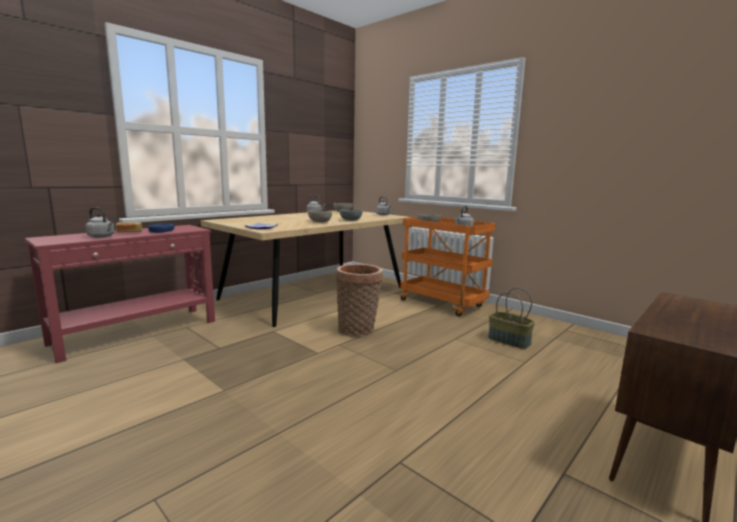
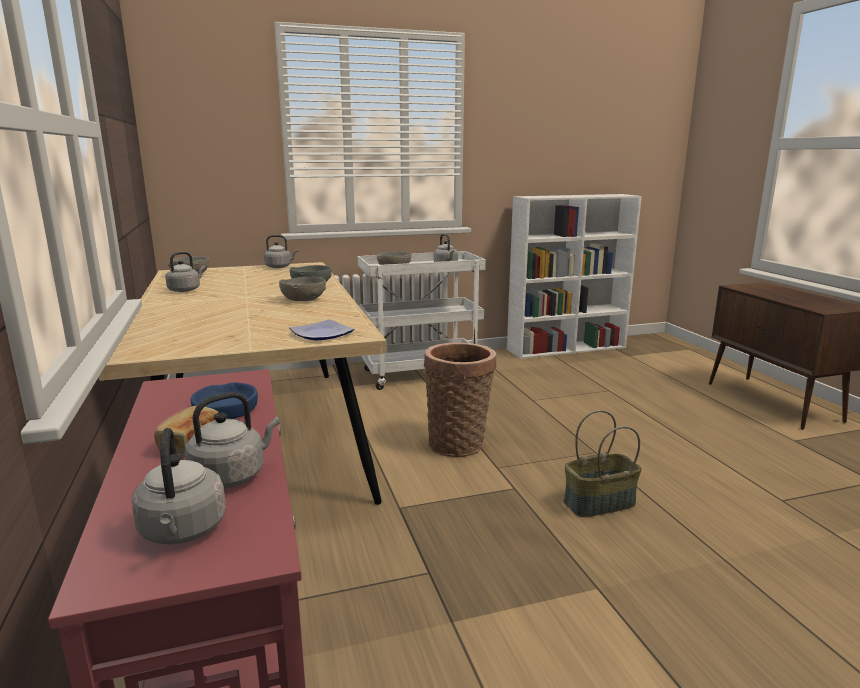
camera: 60 degrees left, 5 degrees up
orange cart [400,217,496,316] -> white cart [358,251,486,390]
basket [488,288,535,349] -> basket moved to [564,410,642,517]
none -> grey kettle [132,428,226,544]
none -> white bookcase [507,194,642,359]

